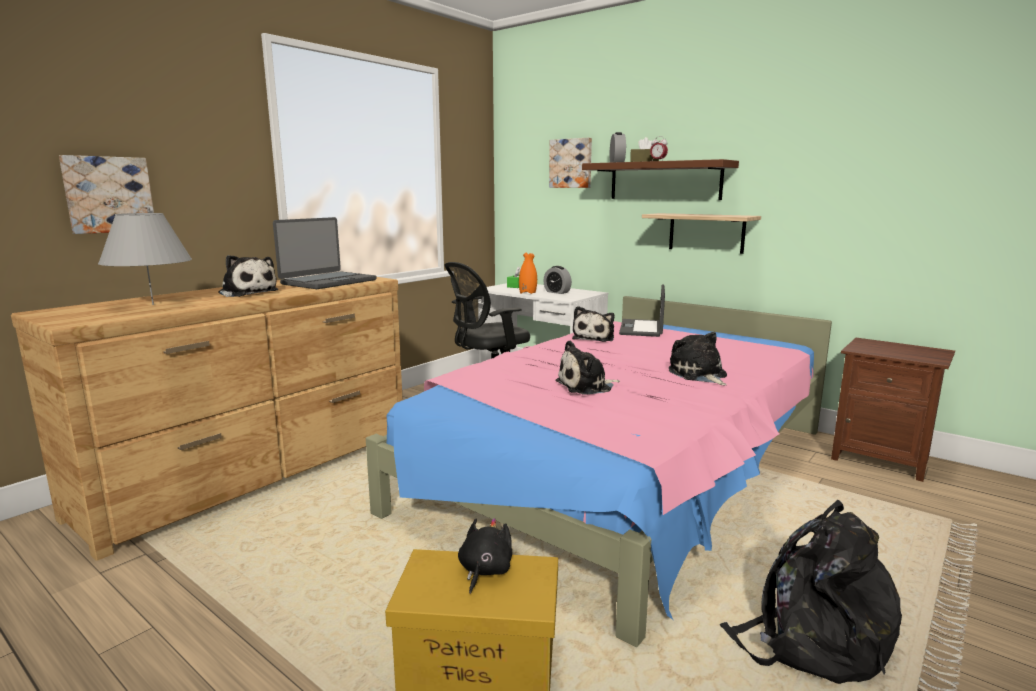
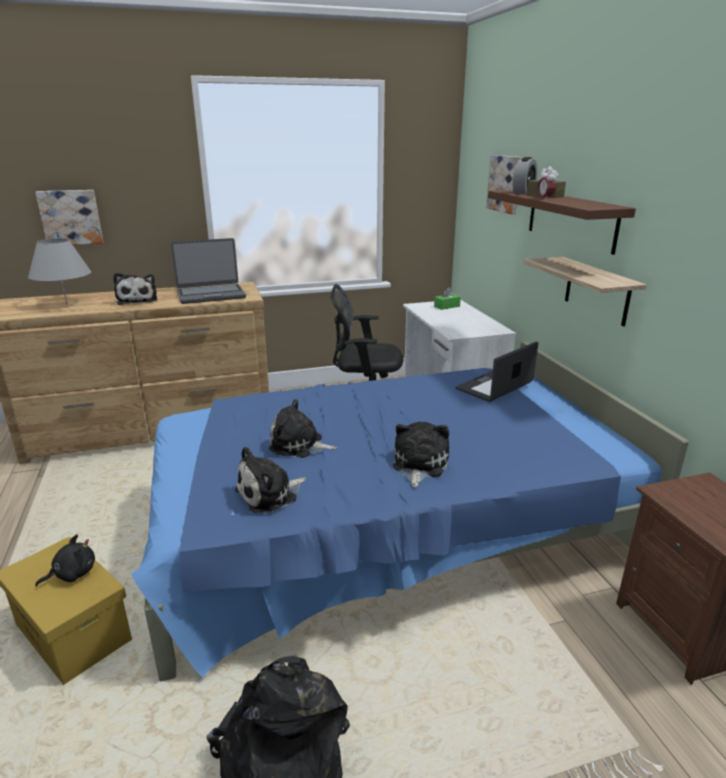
camera: 35 degrees right, 10 degrees up
pink bed [366,296,832,647] -> blue bed [131,342,689,682]
orange vase [519,253,537,294] -> none
alarm clock [543,266,572,294] -> none
plush toy [572,306,614,342] -> plush toy moved to [235,446,306,513]

